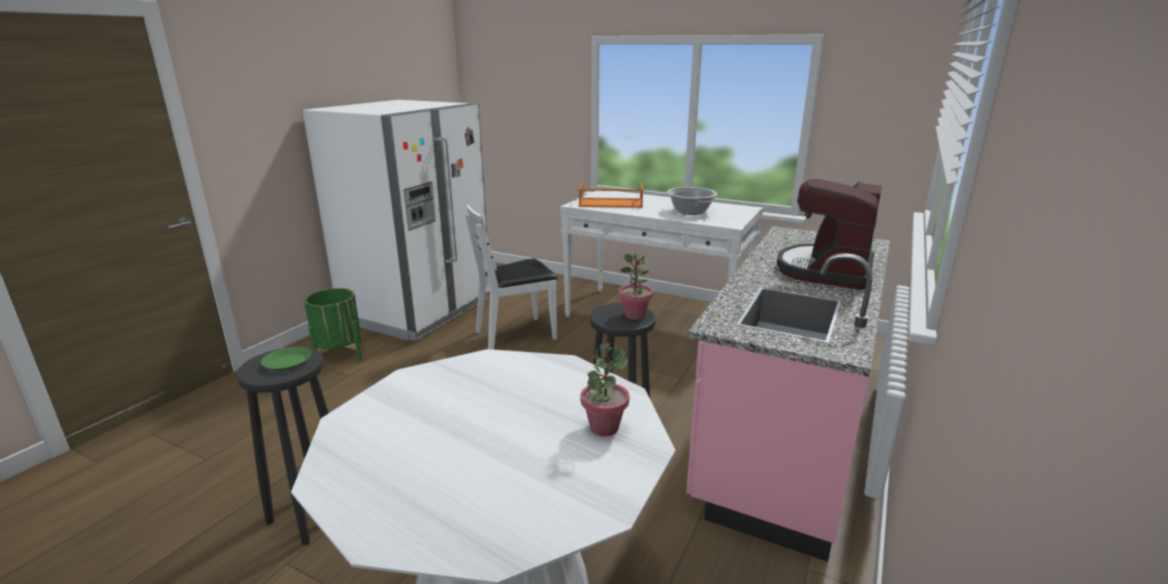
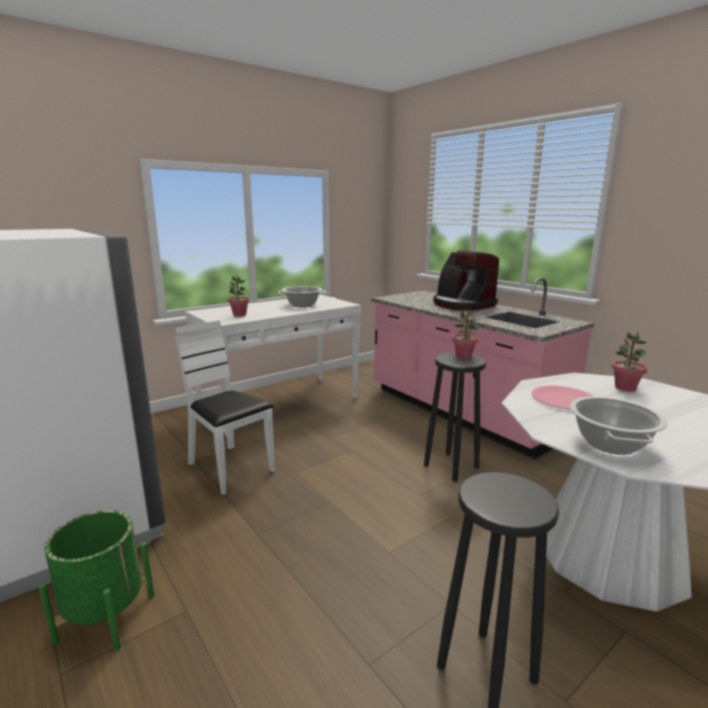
camera: 65 degrees left, 5 degrees down
green plate [261,347,311,371] -> none
white chair [465,205,558,350] -> white chair turned 135 degrees clockwise [175,320,275,495]
orange tray [579,182,643,208] -> potted plant [228,275,249,317]
none -> pink plate [532,385,593,410]
none -> cooking pot [570,396,668,455]

